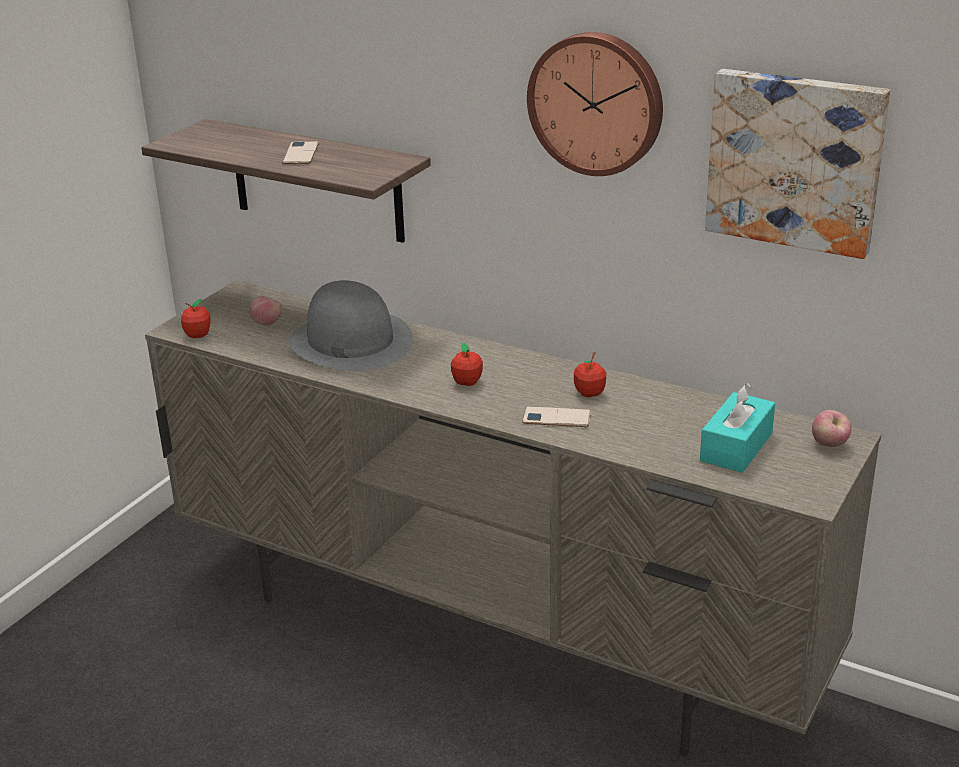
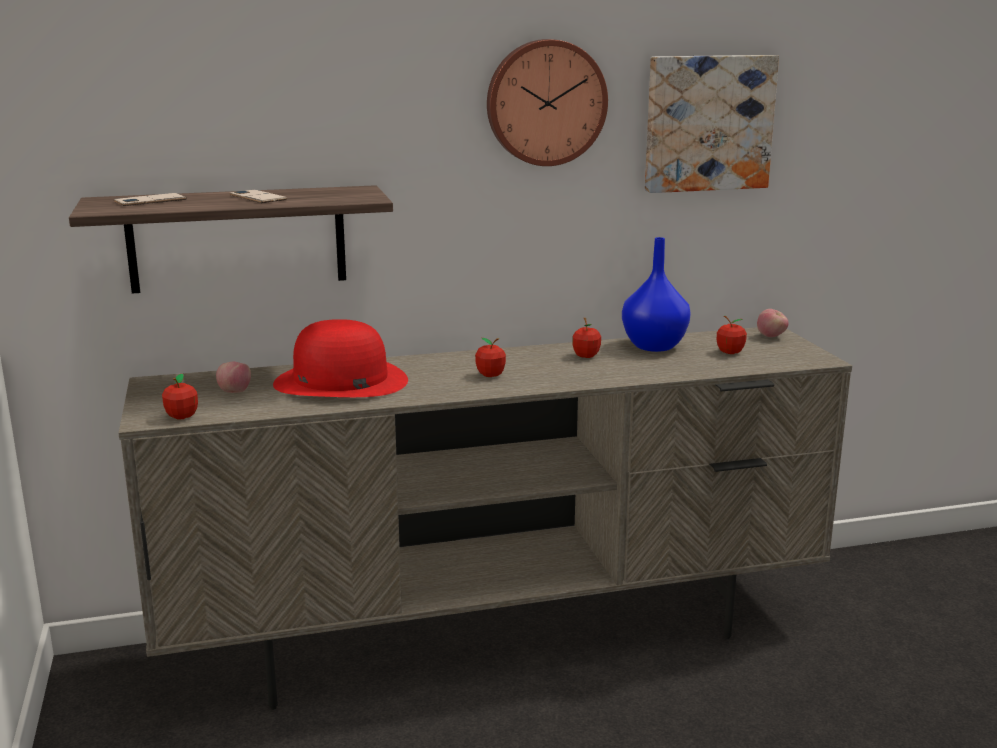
camera: 45 degrees left, 10 degrees down
grey hat [288,280,413,371] -> red hat [273,319,408,397]
phone [522,406,591,427] -> phone moved to [114,193,187,206]
turquoise tissue box [700,383,775,473] -> apple [717,316,747,354]
none -> blue vase [622,237,691,352]

